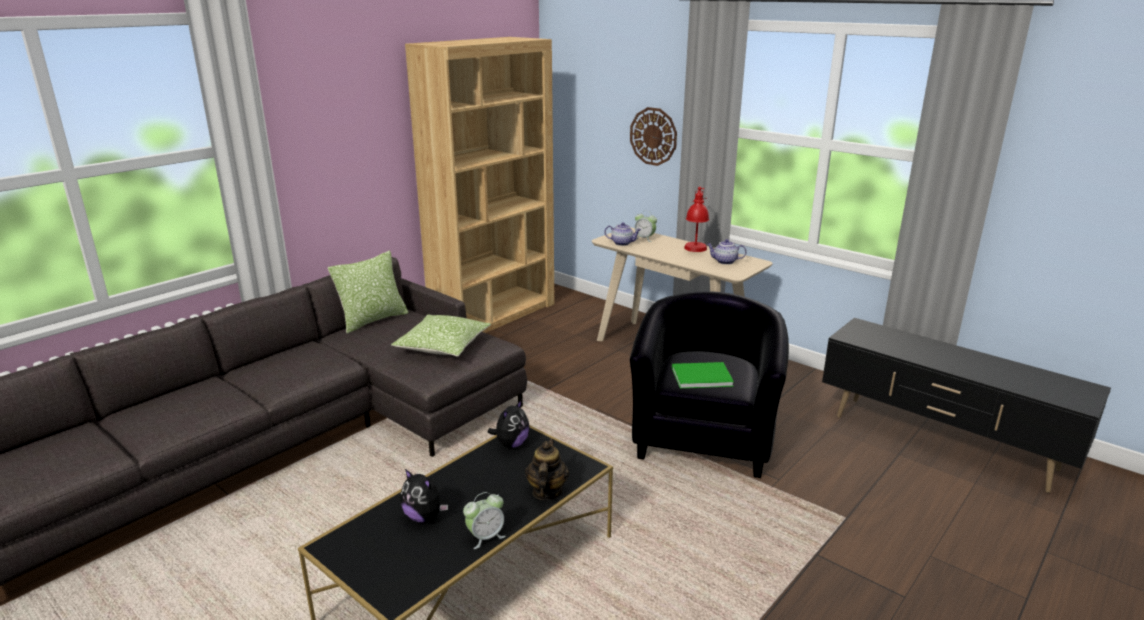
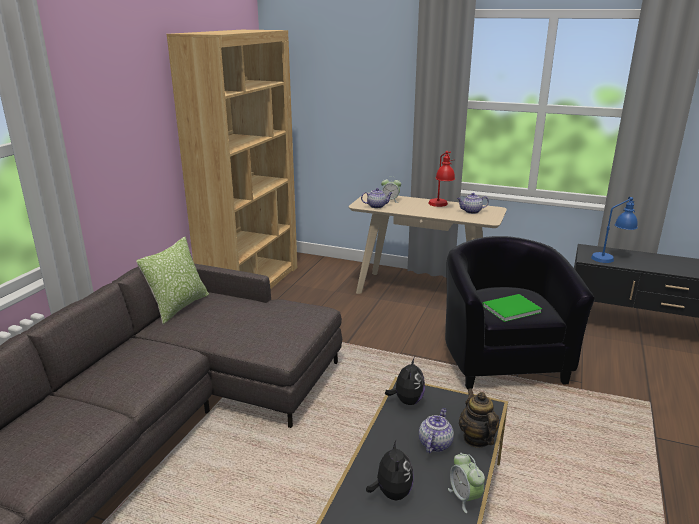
camera: 20 degrees left, 0 degrees up
pillow [391,315,491,357] -> none
plush toy [400,469,448,522] -> plush toy turned 105 degrees counterclockwise [366,440,414,501]
alarm clock [463,492,506,549] -> alarm clock turned 120 degrees clockwise [448,453,485,513]
wall clock [630,107,677,166] -> none
none -> teapot [419,408,454,453]
none -> blue table lamp [591,197,638,263]

